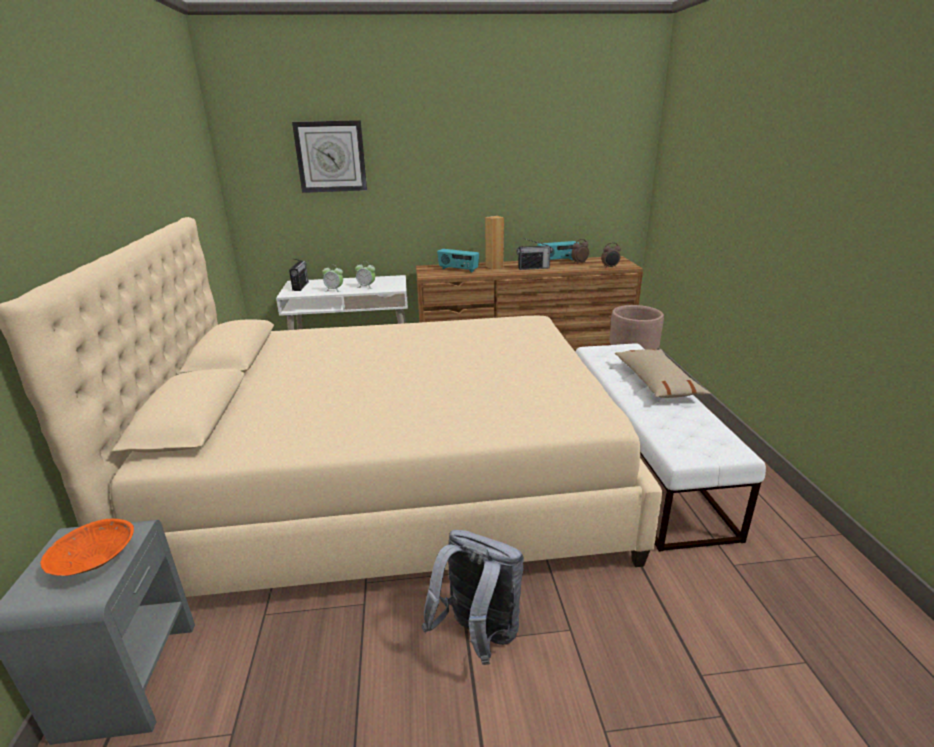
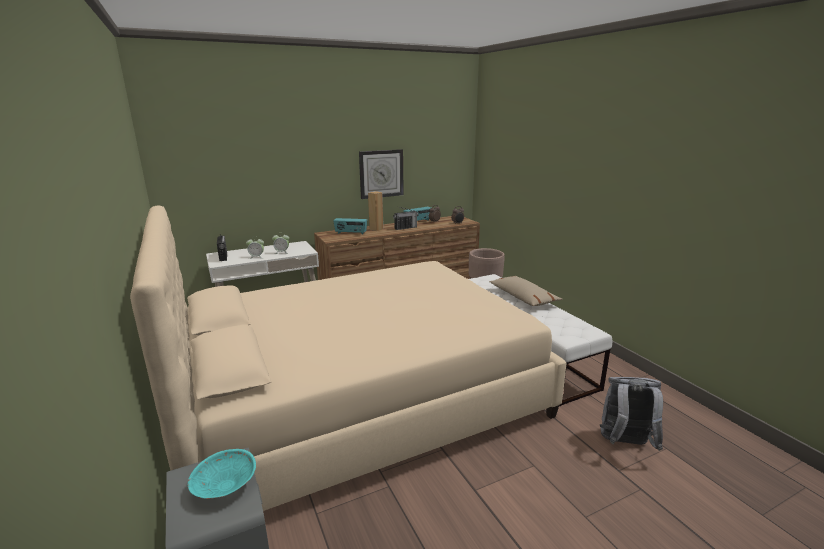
camera: 20 degrees left, 5 degrees down
orange bowl [40,519,134,576] -> turquoise bowl [188,449,256,499]
wall clock [292,120,367,193] -> wall clock moved to [359,149,404,199]
grey backpack [422,530,524,665] -> grey backpack moved to [600,377,663,451]

